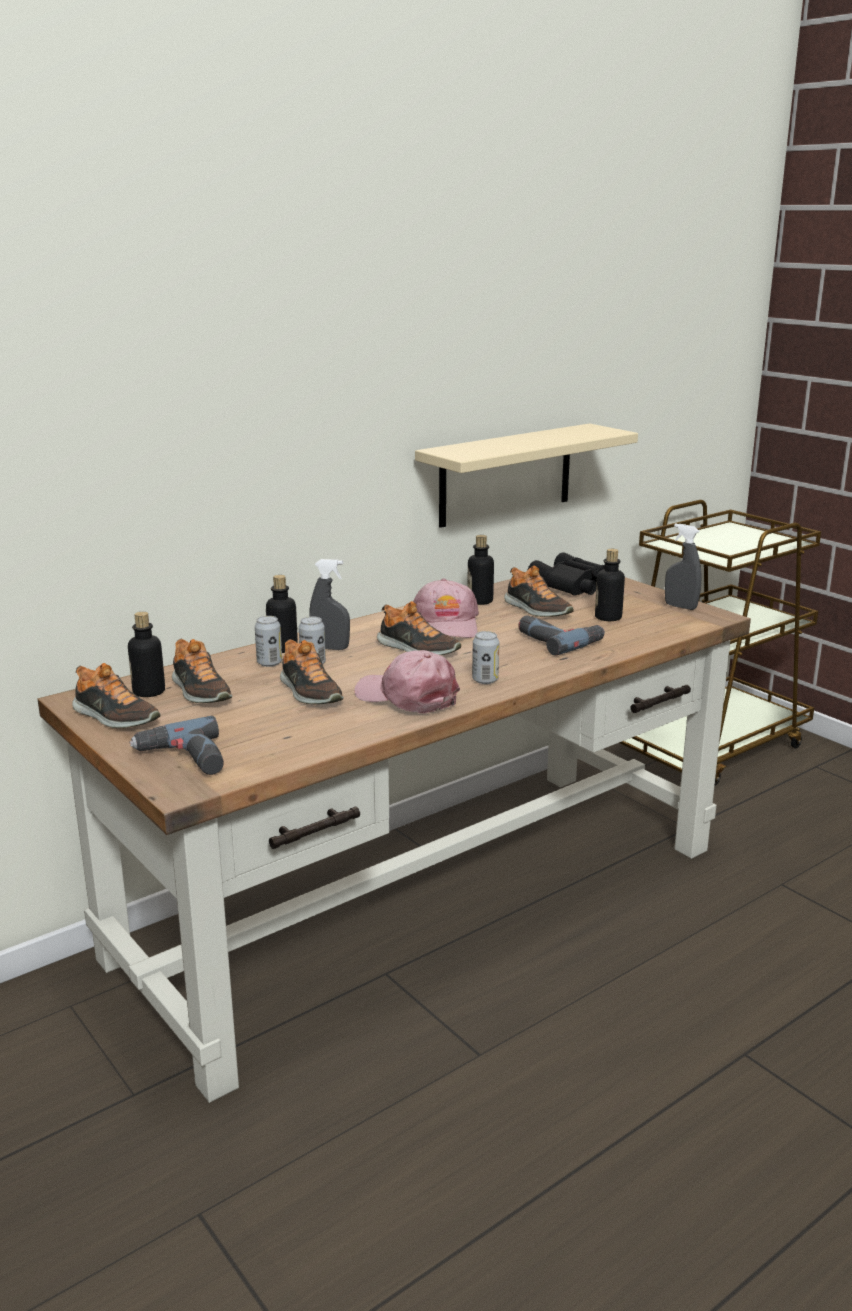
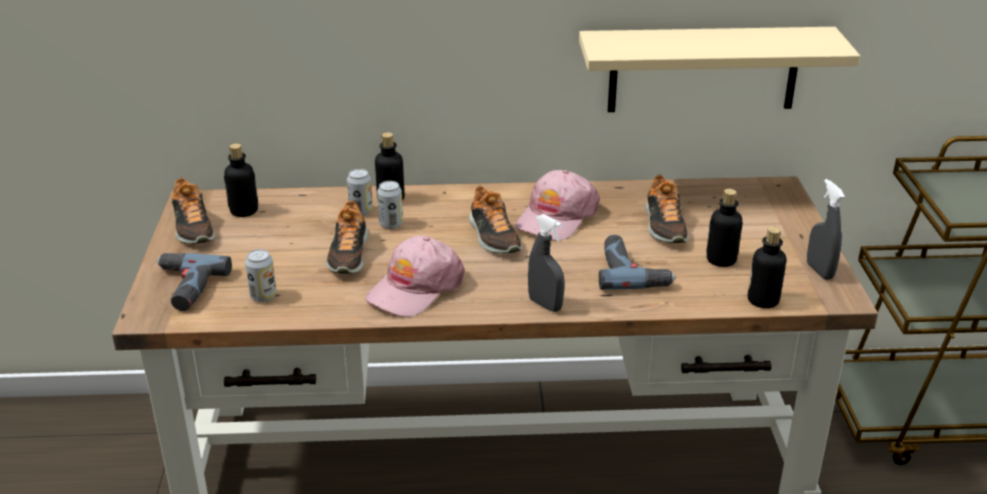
camera: 35 degrees right, 10 degrees up
shoe [172,638,233,703] -> none
grey spray bottle [309,559,350,650] -> grey spray bottle moved to [528,214,565,312]
pink cap [354,650,460,714] -> pink cap turned 120 degrees counterclockwise [365,236,465,317]
bottle [467,535,494,605] -> bottle moved to [748,227,786,308]
can [472,631,499,684] -> can moved to [245,249,277,302]
black binoculars [528,552,605,596] -> none

